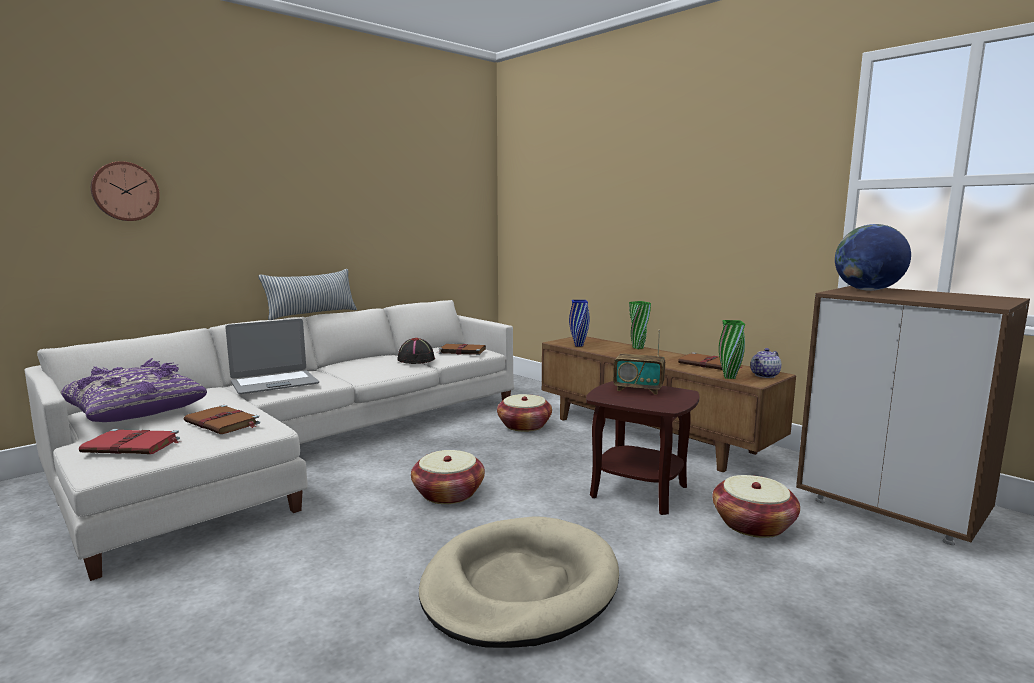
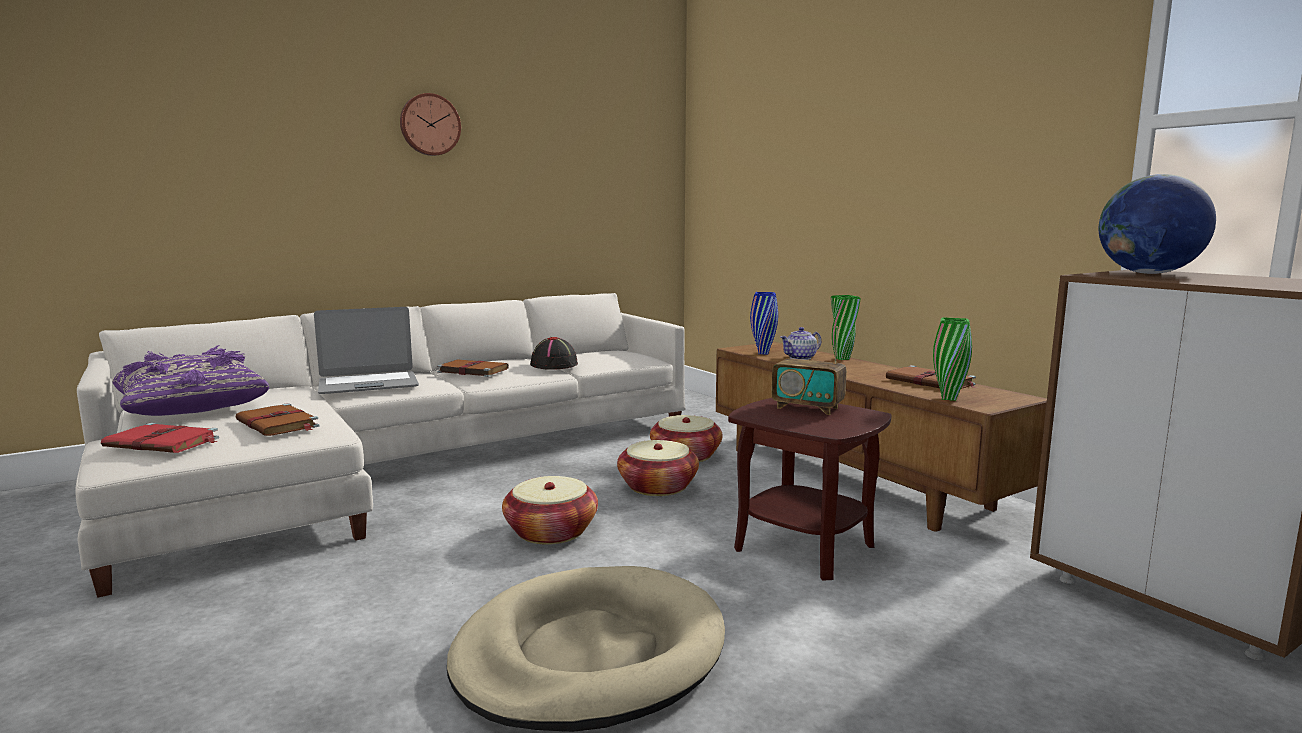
camera: 10 degrees right, 0 degrees up
wall clock [91,161,160,221] -> wall clock moved to [400,93,461,156]
pillow [258,269,357,320] -> none
brown book [439,344,486,355] -> brown book moved to [437,359,509,377]
basket [712,475,800,538] -> basket moved to [617,440,699,496]
teapot [750,348,781,378] -> teapot moved to [780,327,821,360]

